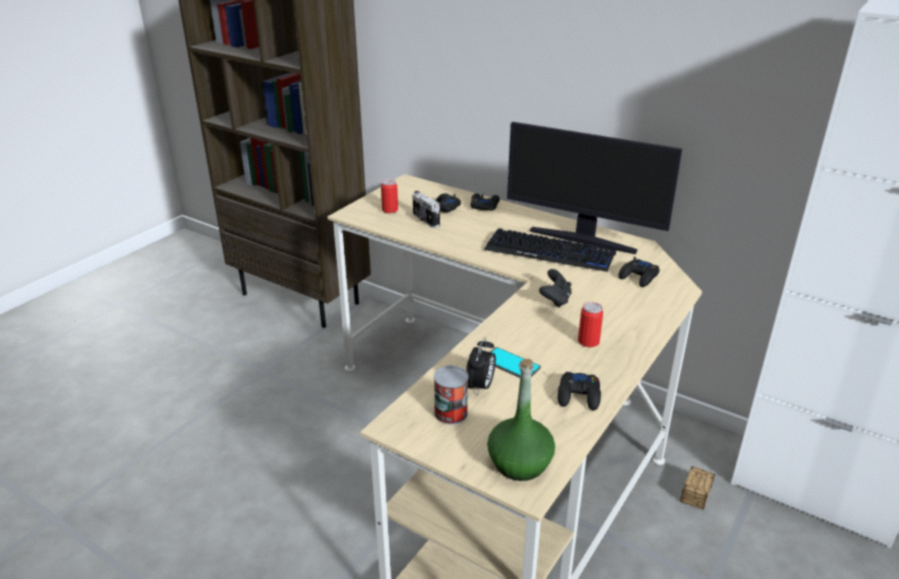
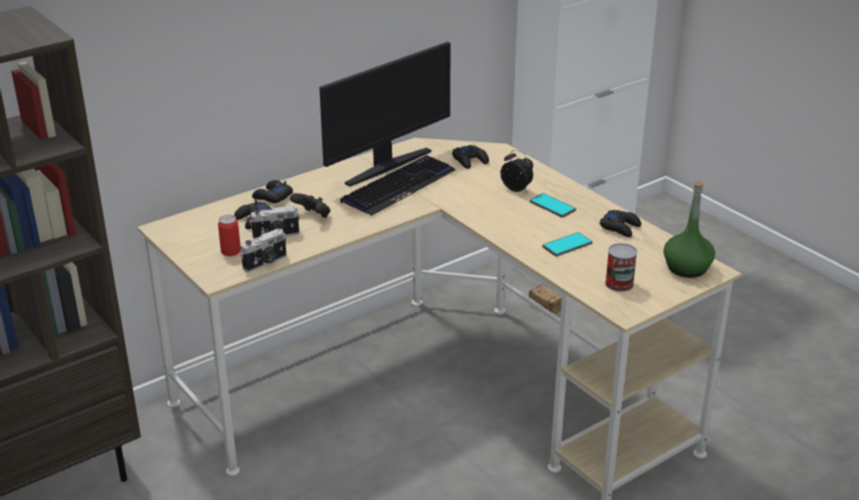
camera: 70 degrees left, 0 degrees up
alarm clock [466,338,496,395] -> alarm clock moved to [500,150,533,192]
black game controller [539,269,571,308] -> black game controller moved to [290,193,330,218]
can [578,302,603,347] -> phone [530,193,576,217]
none -> camera [241,229,287,272]

